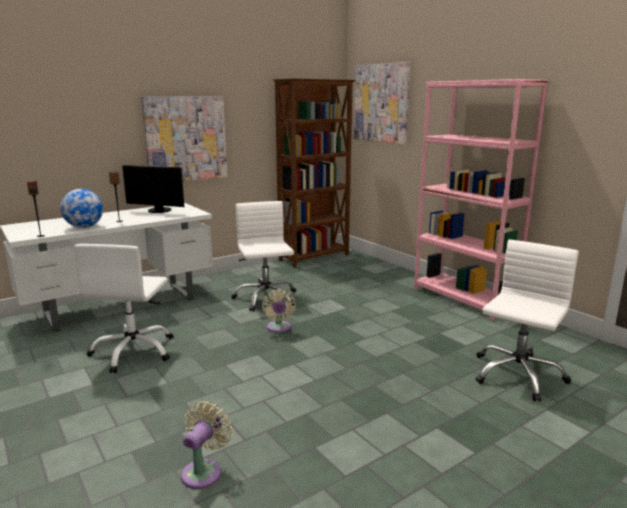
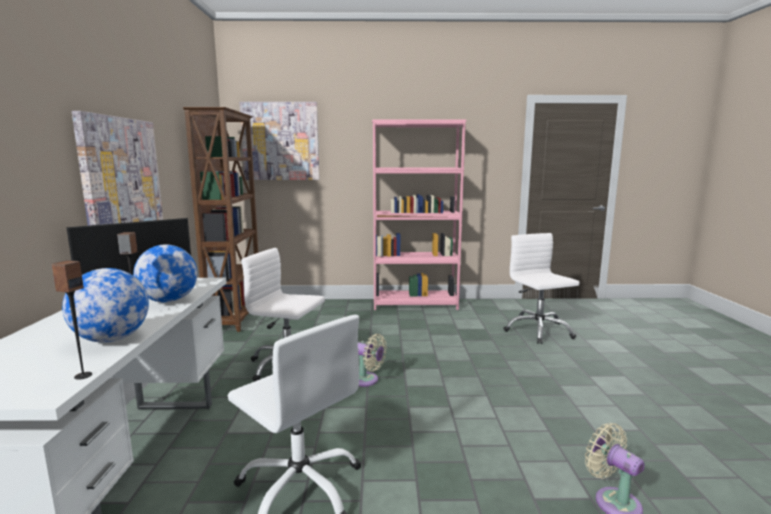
camera: 55 degrees left, 5 degrees down
none -> globe [133,244,197,303]

